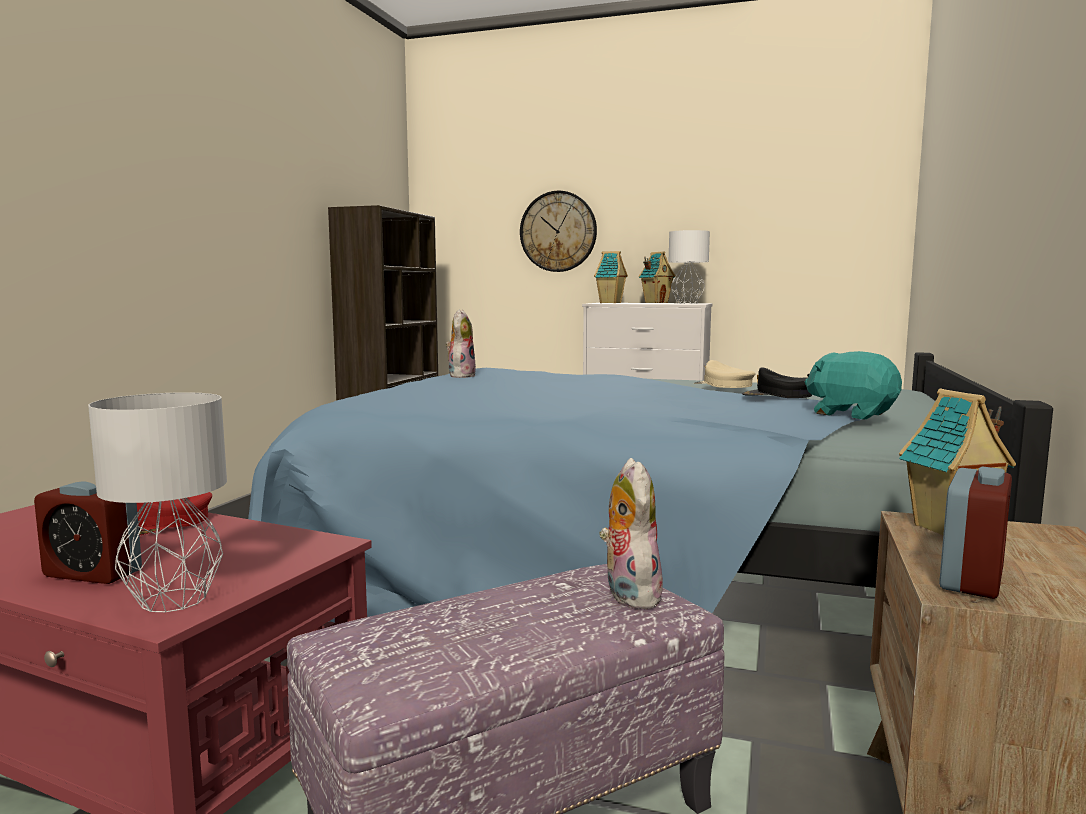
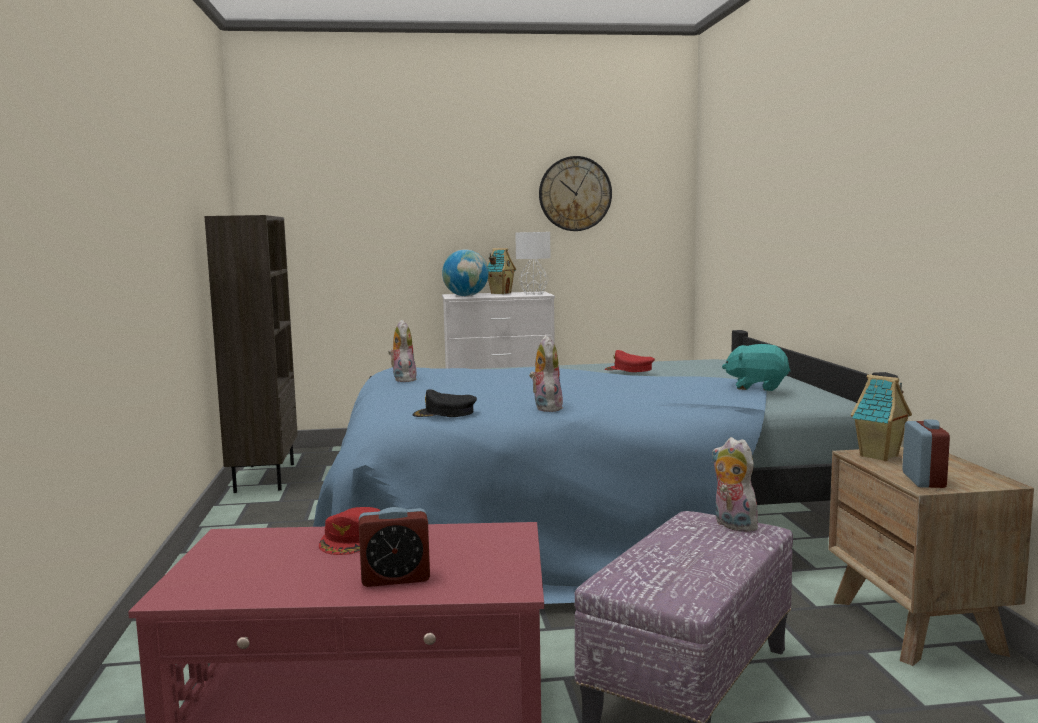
camera: 25 degrees left, 0 degrees up
grey table lamp [88,392,227,612] -> none
wall clock [520,191,597,272] -> wall clock moved to [539,156,612,231]
toy house [594,251,628,303] -> globe [442,249,489,296]
beige cap [693,360,755,388] -> red cap [605,350,655,372]
black cap [742,367,812,398] -> black cap moved to [413,389,477,417]
none -> plush toy [529,336,563,412]

